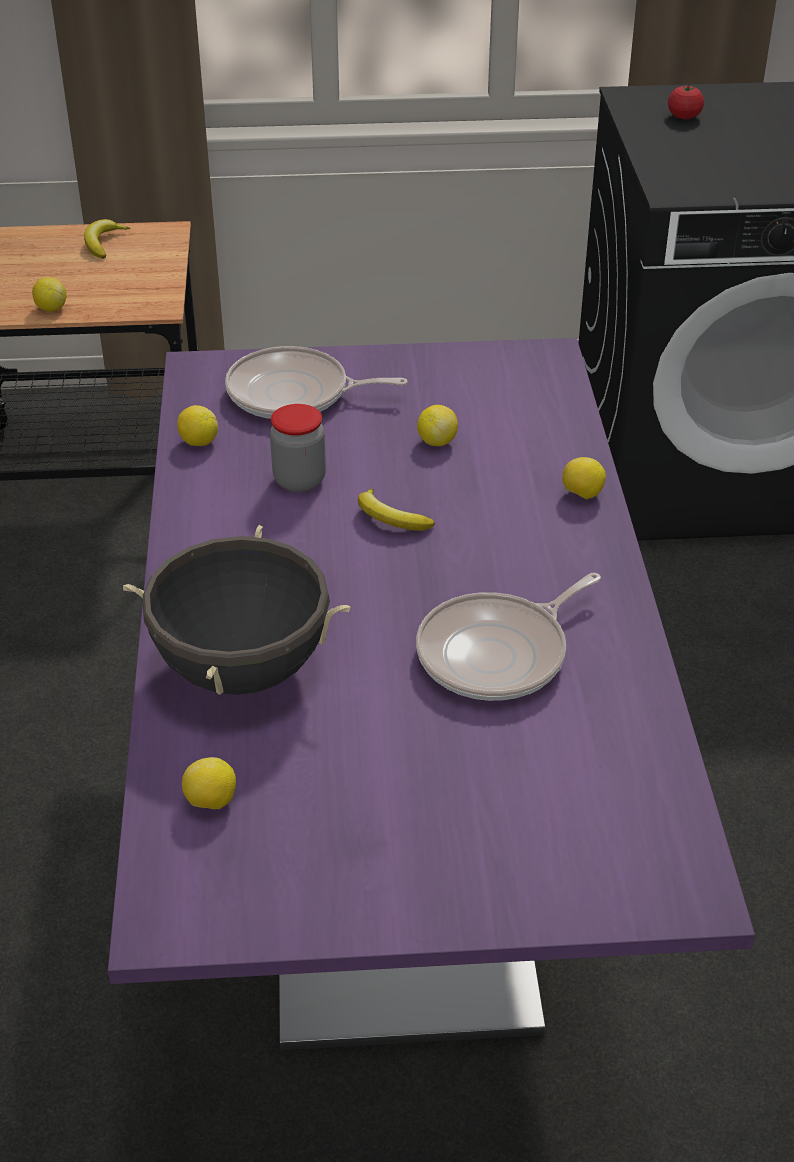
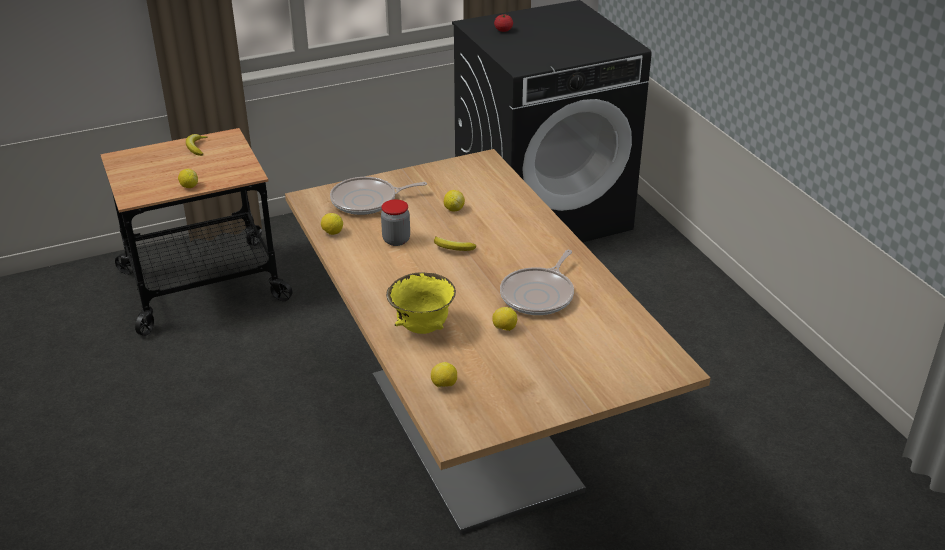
camera: 20 degrees left, 5 degrees down
purple dining table [108,338,755,1050] -> brown dining table [285,149,711,535]
black cooking pot [123,525,350,695] -> yellow bowl [386,272,456,334]
lemon [562,457,606,499] -> lemon moved to [492,307,517,331]

